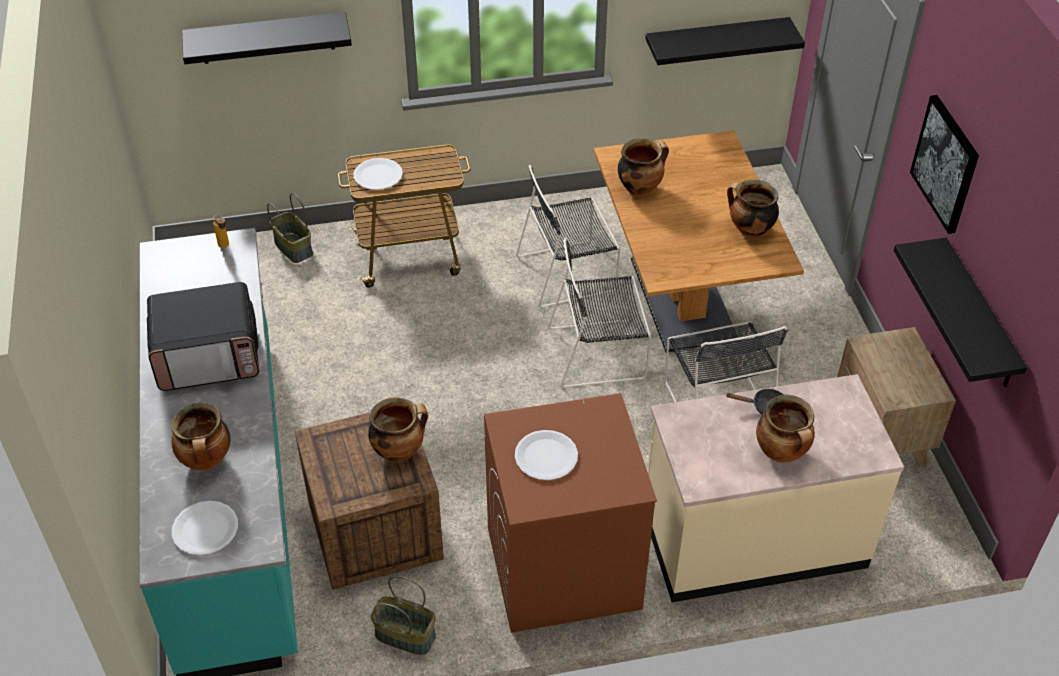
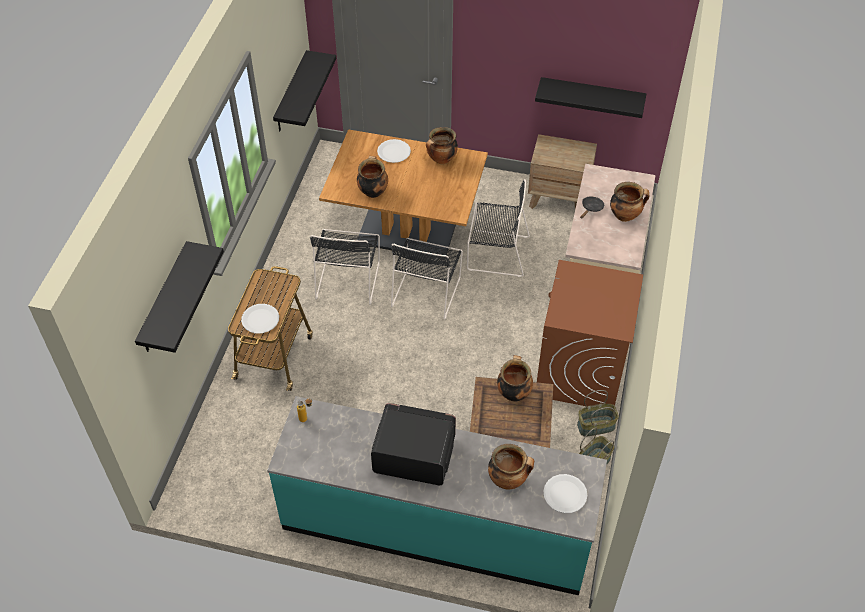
camera: 65 degrees left, 5 degrees up
microwave [147,282,259,391] -> microwave turned 90 degrees counterclockwise [371,403,456,485]
basket [267,193,313,263] -> basket moved to [577,390,619,436]
white plate [515,430,578,480] -> white plate moved to [377,139,411,163]
picture [910,95,979,234] -> none

